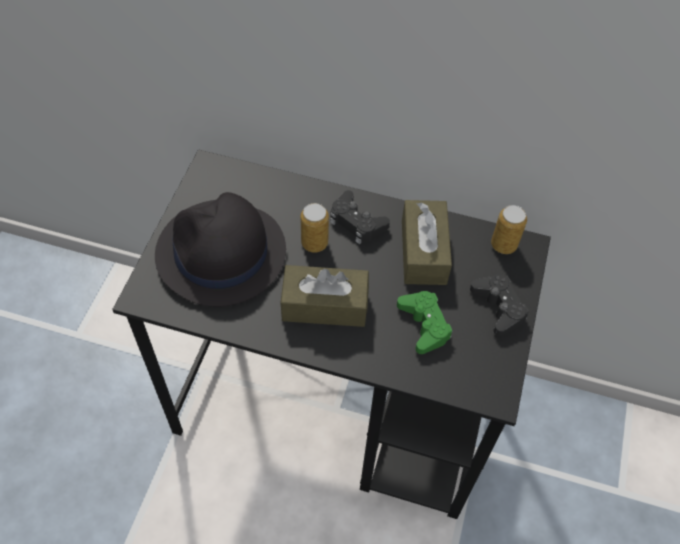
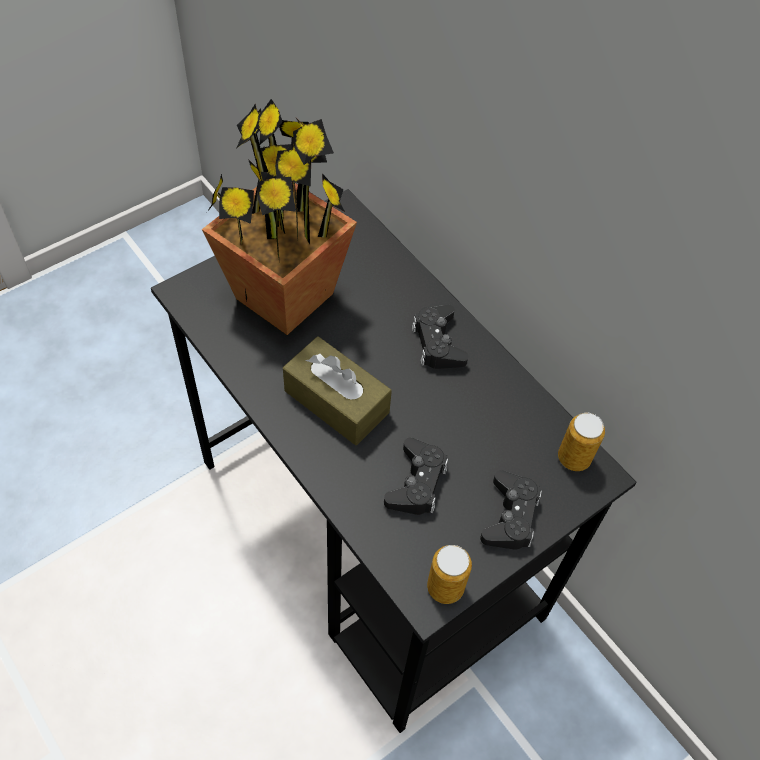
camera: 35 degrees right, 0 degrees up
black hat [155,192,286,307] -> potted plant [202,99,357,335]
can [301,203,329,253] -> can moved to [427,545,472,604]
green game controller [397,291,453,354] -> black game controller [384,437,448,515]
brown tissue box [402,200,452,285] -> none

